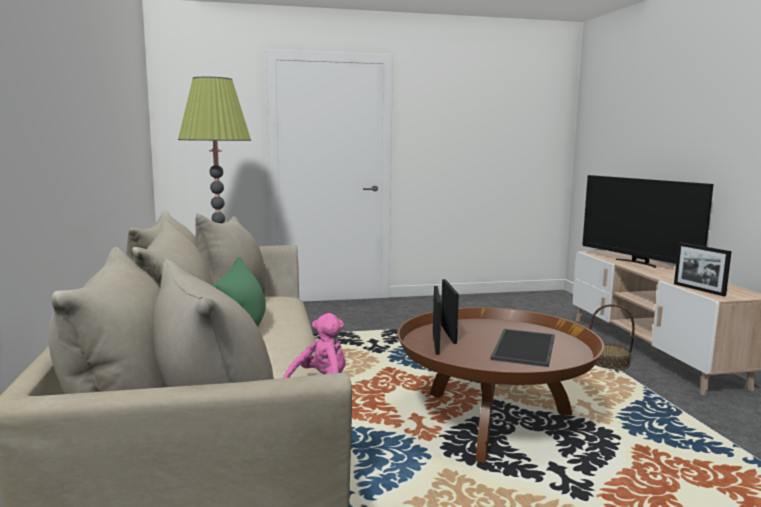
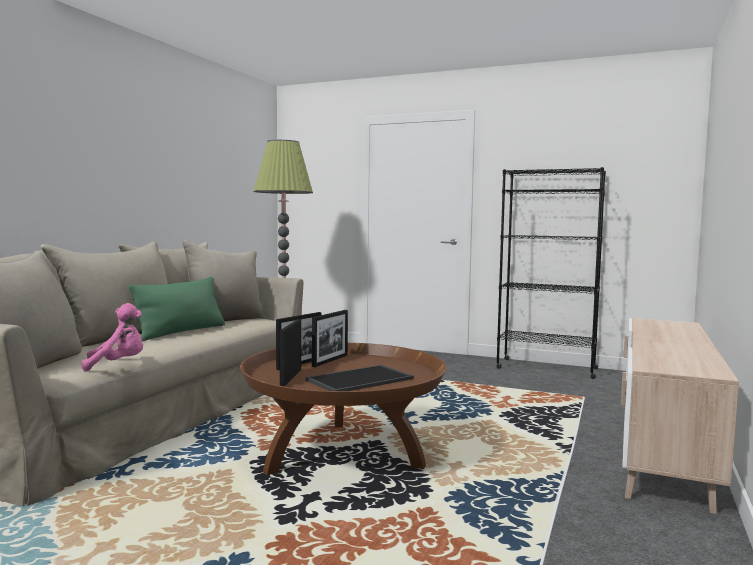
camera: 35 degrees right, 5 degrees down
television [582,175,714,268] -> none
basket [589,304,635,370] -> none
picture frame [674,242,732,296] -> picture frame moved to [280,319,301,386]
none -> black bookcase [496,167,606,379]

